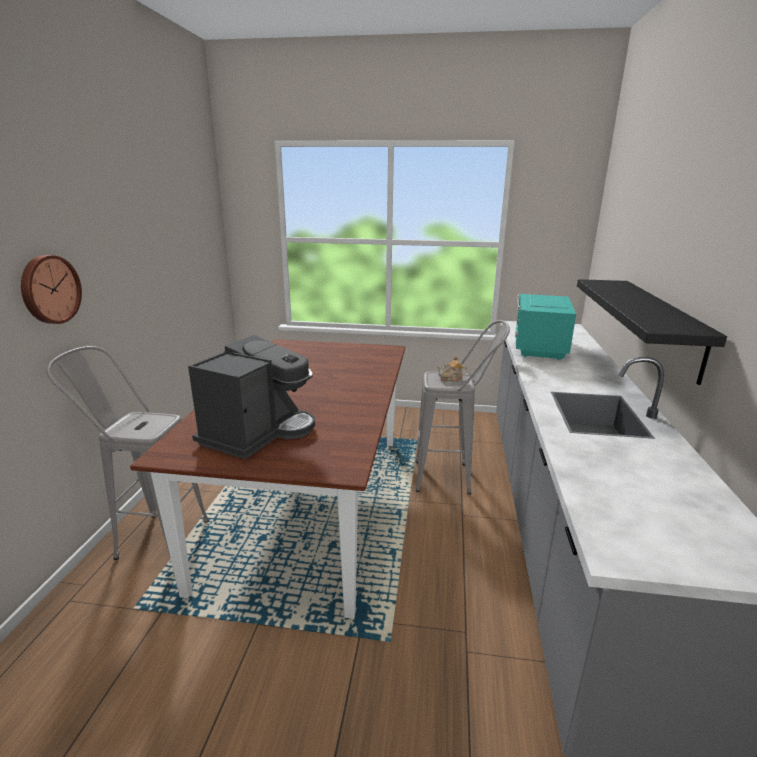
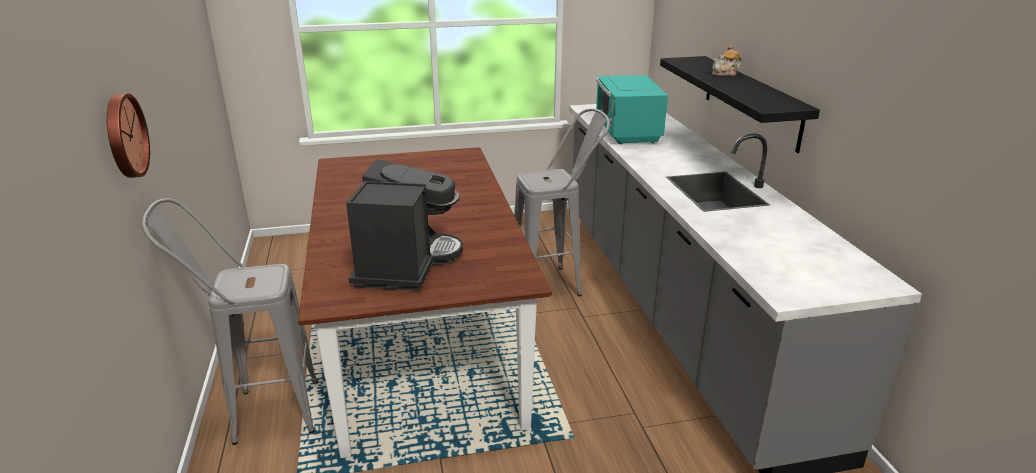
camera: 20 degrees left, 5 degrees up
teapot [437,356,467,382] -> teapot moved to [712,45,742,76]

